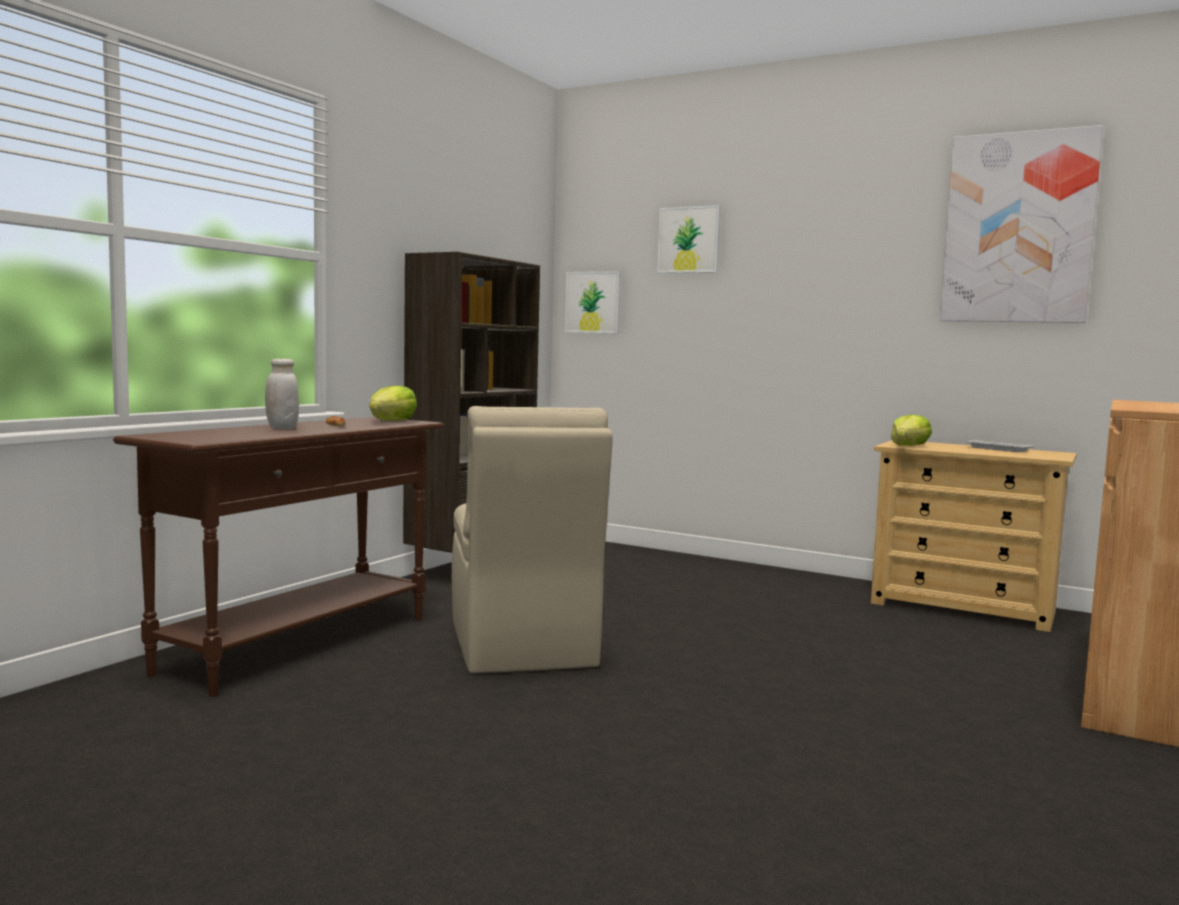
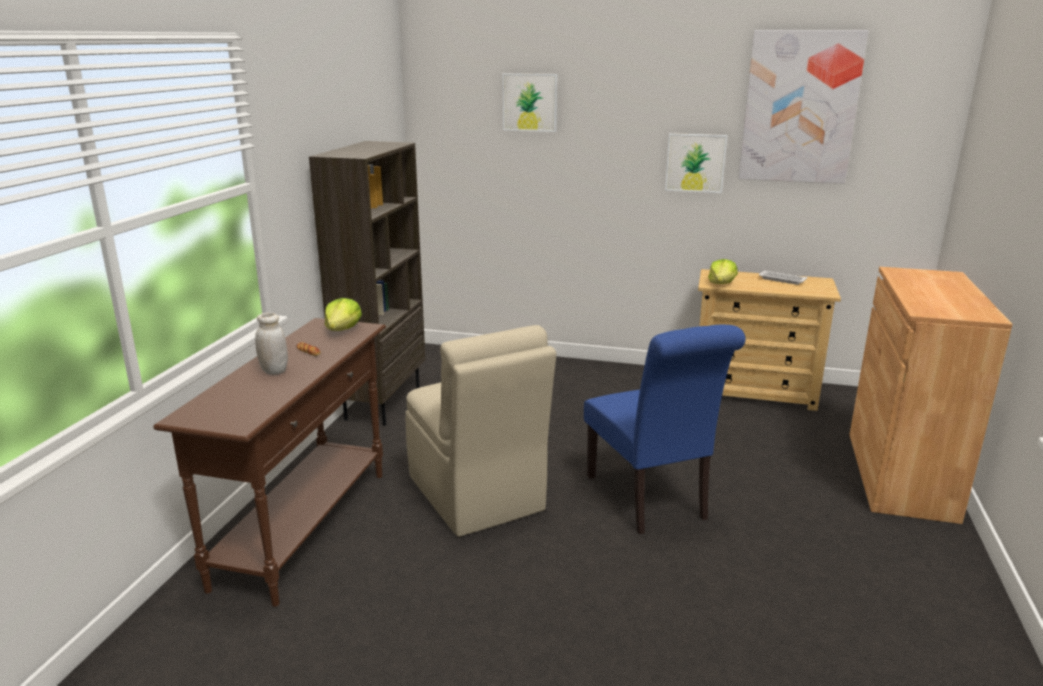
camera: 15 degrees left, 15 degrees up
picture [565,271,621,333] -> picture moved to [665,133,728,193]
none -> blue chair [584,325,746,534]

